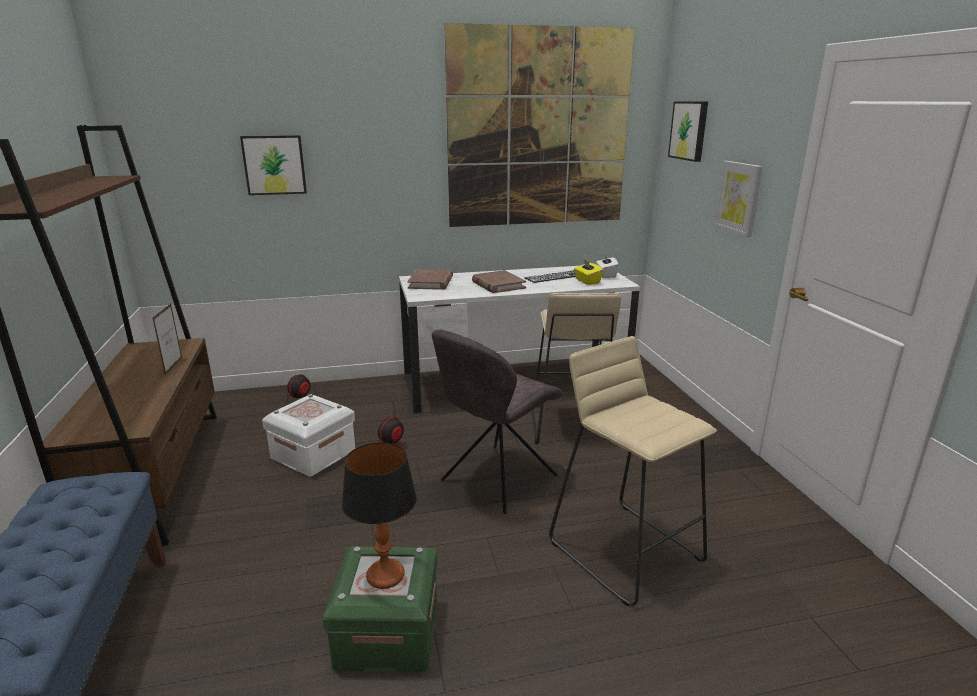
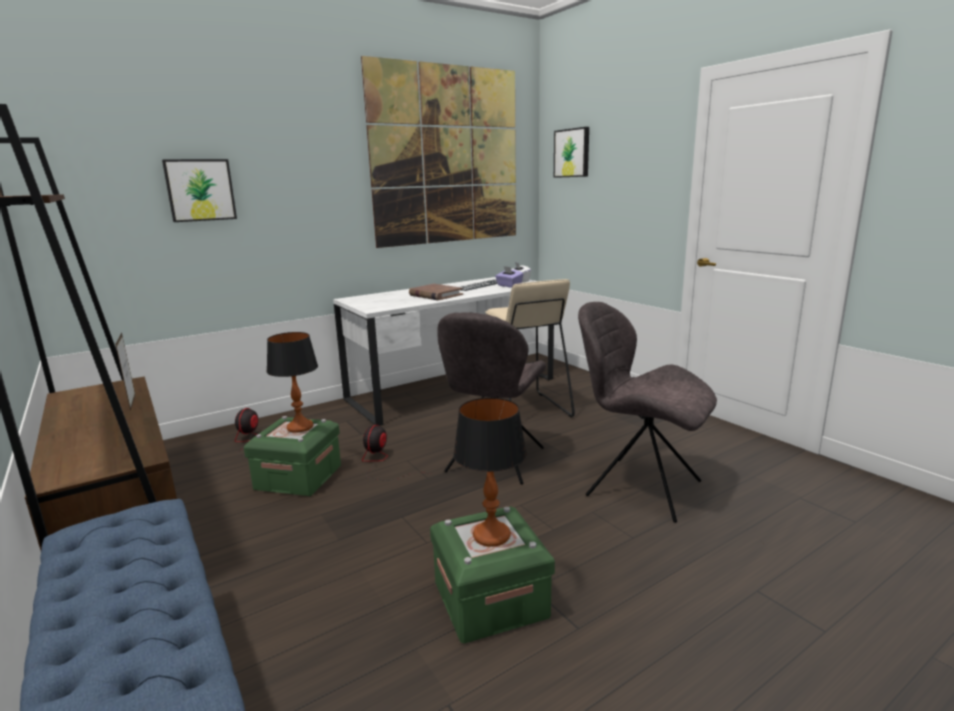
camera: 20 degrees left, 5 degrees down
white storage box [262,394,355,477] -> green storage box [244,416,341,496]
brown book [407,269,453,290] -> none
beige stool [549,336,717,607] -> grey chair [578,302,717,523]
yellow tissue box [574,260,603,285] -> purple tissue box [495,266,523,288]
picture [714,161,763,237] -> none
none -> table lamp [266,332,318,433]

